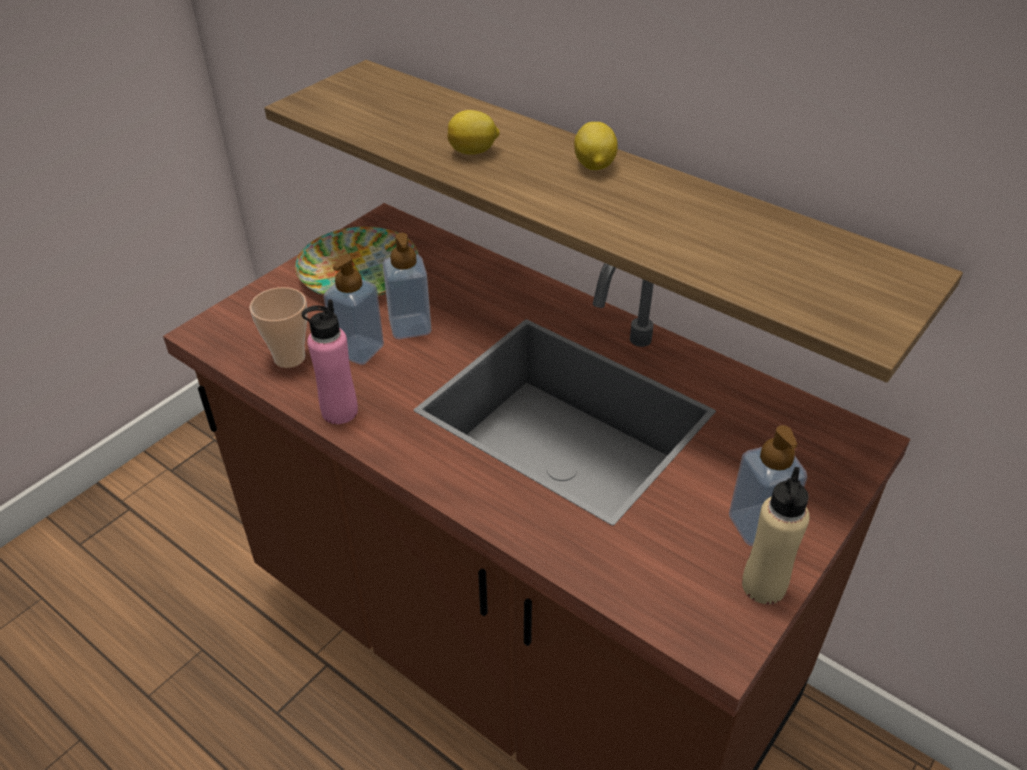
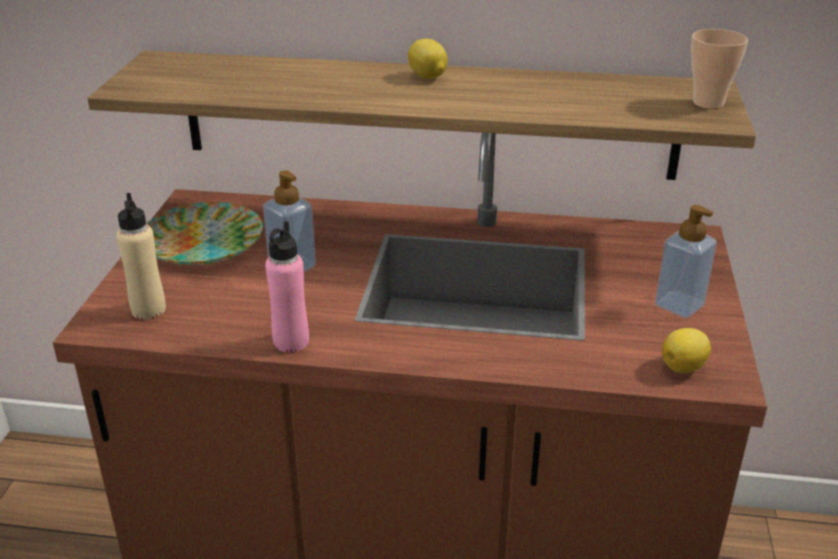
camera: 30 degrees left, 10 degrees down
cup [249,287,307,368] -> cup moved to [691,29,748,109]
soap dispenser [323,255,384,365] -> none
lemon [447,110,500,155] -> lemon moved to [662,328,711,373]
beige bottle [742,467,810,604] -> beige bottle moved to [116,193,166,319]

